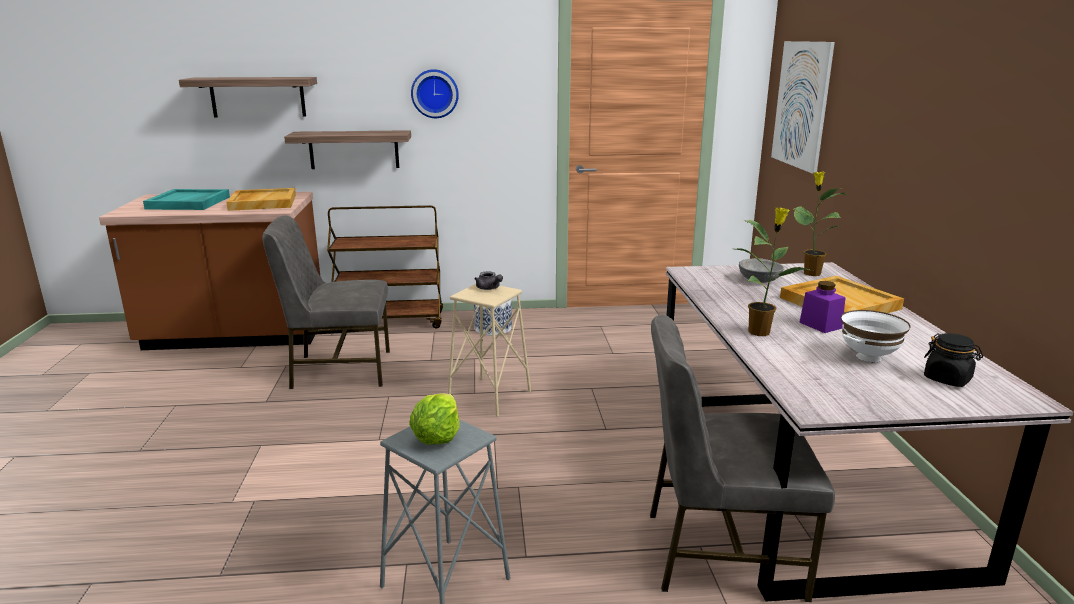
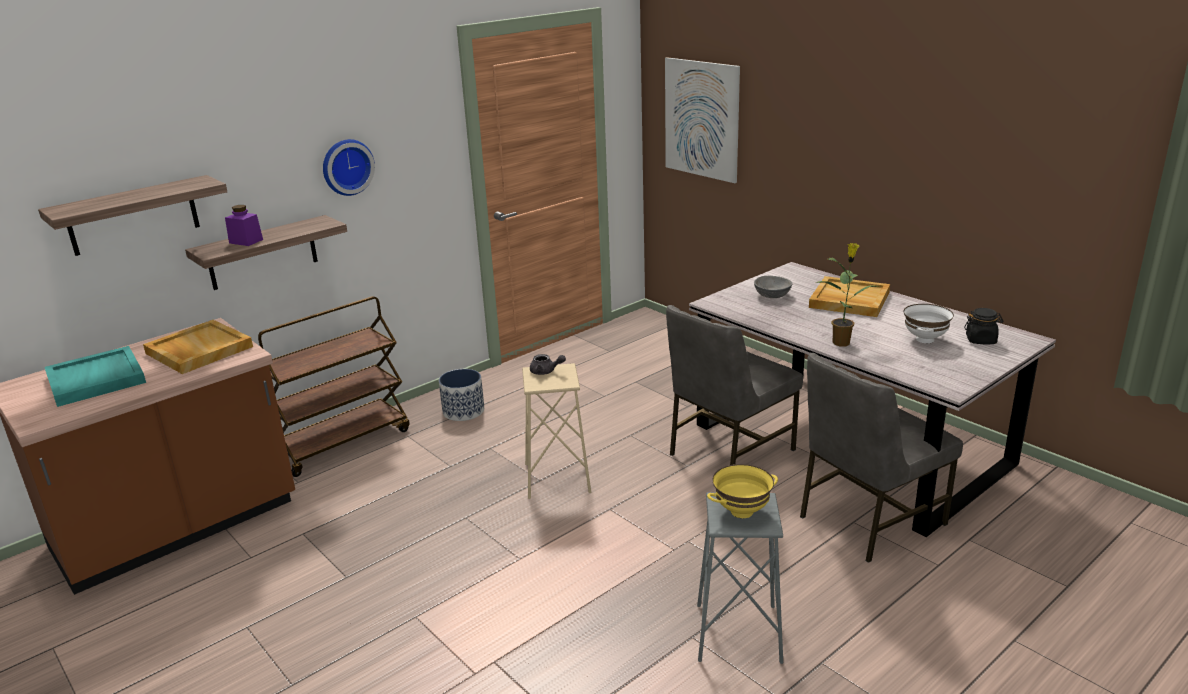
camera: 35 degrees left, 5 degrees up
grey chair [262,216,390,389] -> grey chair moved to [666,305,803,465]
lettuce [409,393,460,445] -> yellow bowl [707,464,778,518]
potted plant [794,172,847,276] -> none
purple jar [799,281,846,333] -> purple jar moved to [225,205,263,246]

